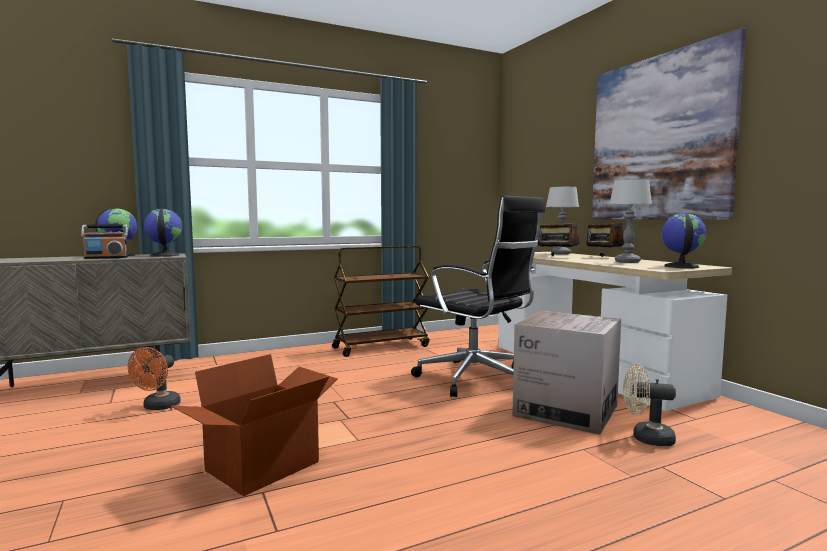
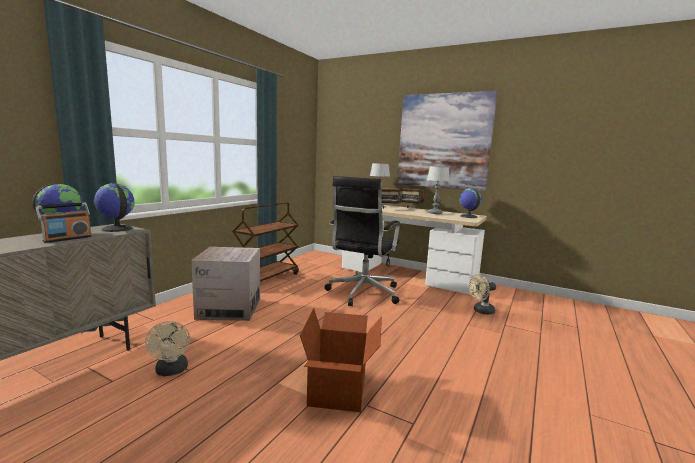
camera: 35 degrees left, 5 degrees up
orange fan [128,347,181,410] -> beige fan [145,321,190,376]
black office chair [411,196,545,397] -> black office chair turned 105 degrees clockwise [325,176,400,306]
cardboard box [512,311,621,435] -> cardboard box moved to [191,247,260,321]

